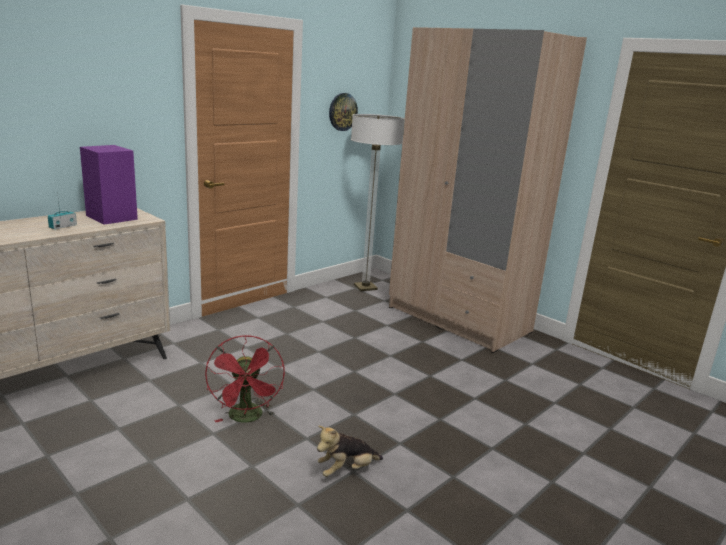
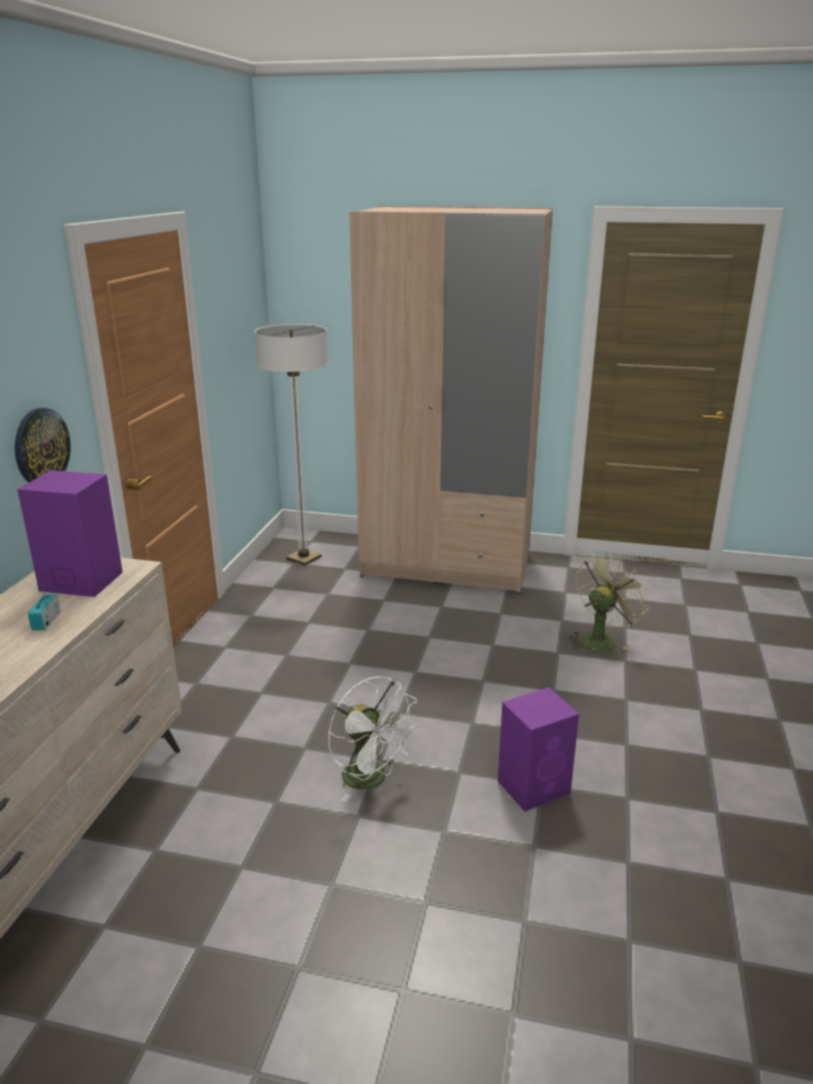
camera: 30 degrees left, 5 degrees up
red fan [205,335,285,422] -> white fan [328,676,420,802]
plush toy [317,426,383,477] -> purple speaker [498,687,579,812]
wall clock [329,93,358,131] -> wall clock moved to [15,408,71,482]
none -> green fan [568,554,649,652]

